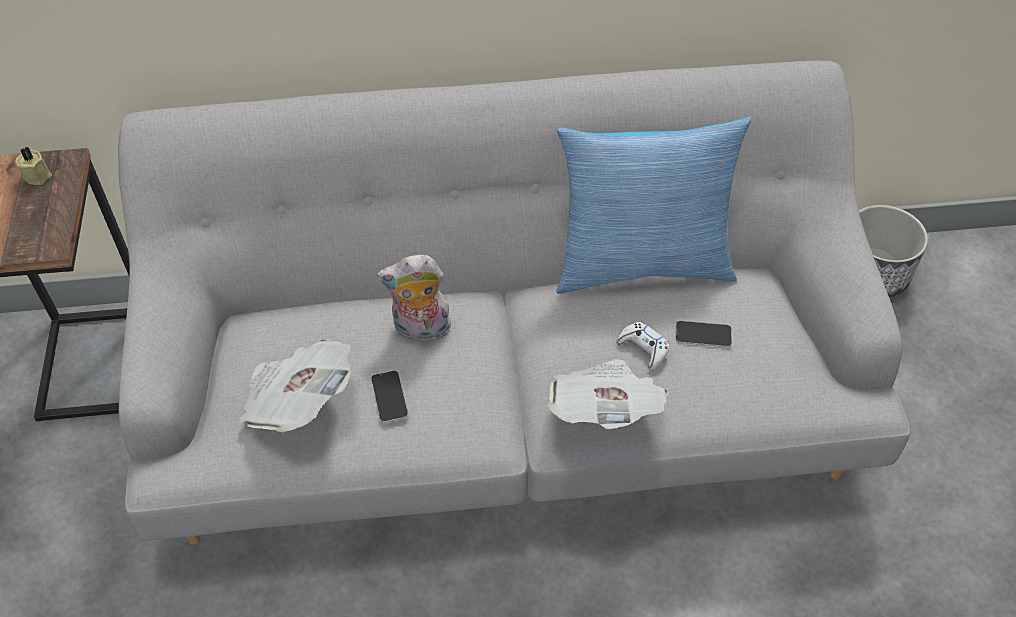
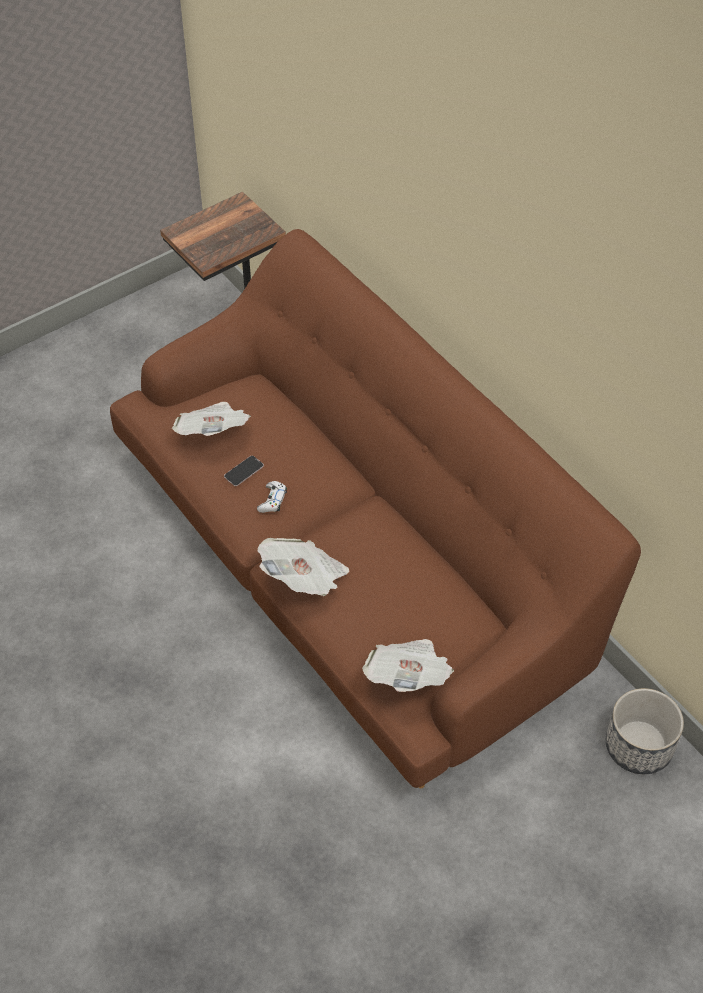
camera: 60 degrees right, 0 degrees up
beige candle [15,147,52,185] -> none
grey sofa [118,61,911,545] -> brown sofa [110,229,641,788]
plush toy [377,255,452,345] -> none
pillow [556,117,751,294] -> none
white game controller [616,322,670,370] -> white game controller moved to [257,481,287,513]
phone [675,321,732,347] -> none
none -> newspaper [362,639,454,692]

